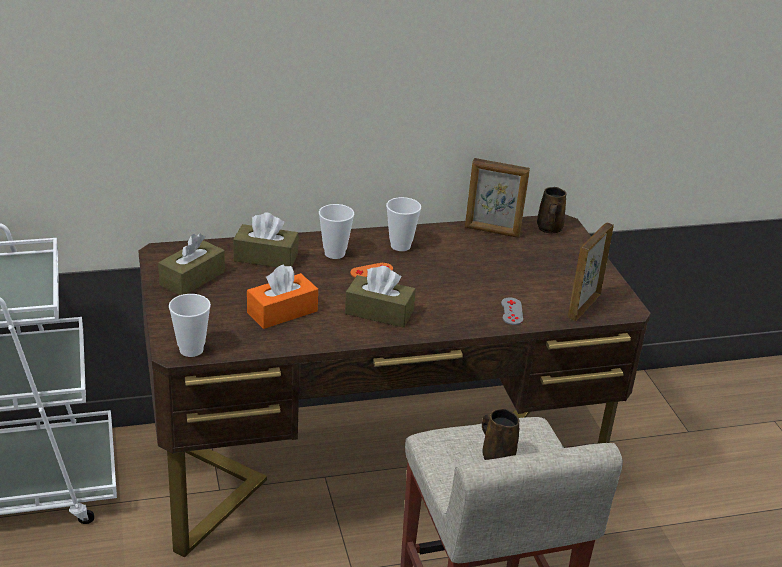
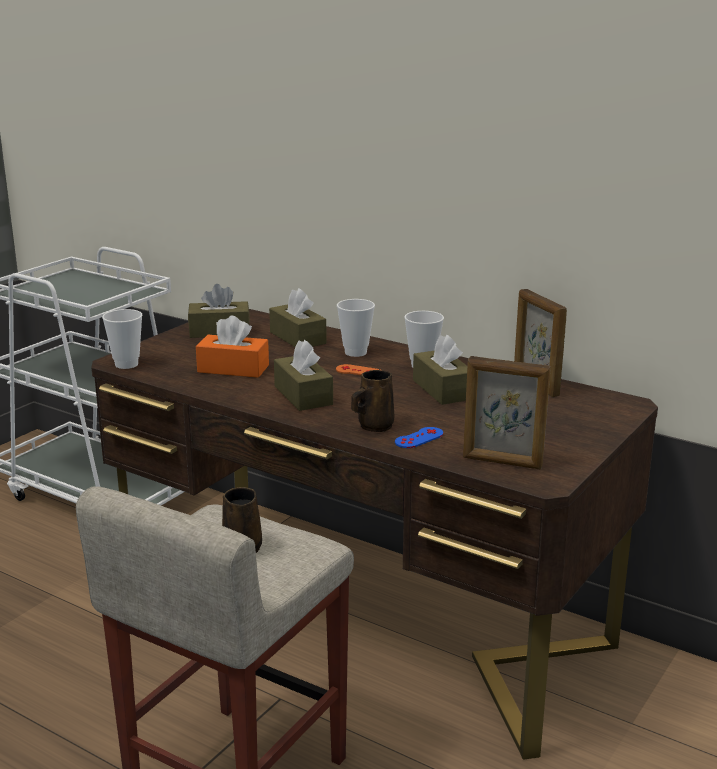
camera: 50 degrees right, 10 degrees down
grey game controller [501,298,523,325] -> blue game controller [395,427,444,448]
brown mug [537,187,567,234] -> brown mug moved to [351,370,394,432]
picture frame [568,223,614,321] -> picture frame turned 150 degrees counterclockwise [463,356,551,470]
none -> brown tissue box [413,335,467,405]

